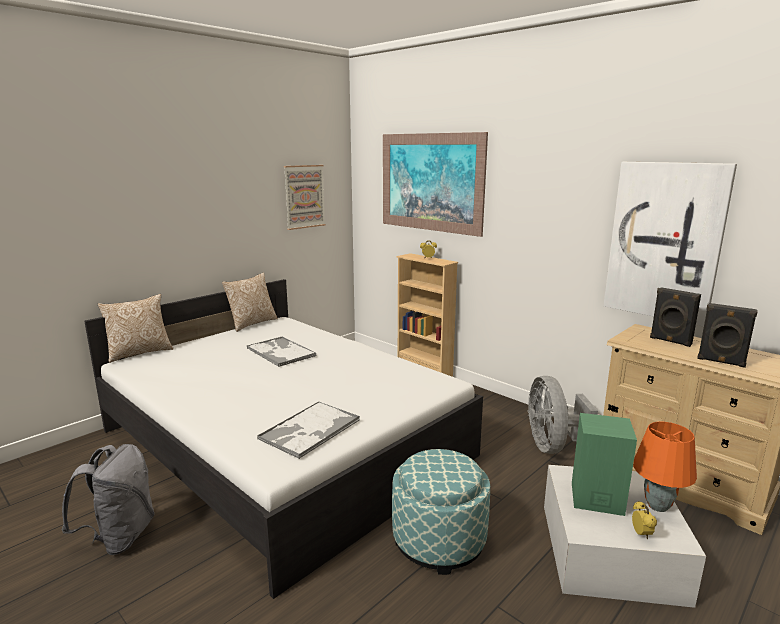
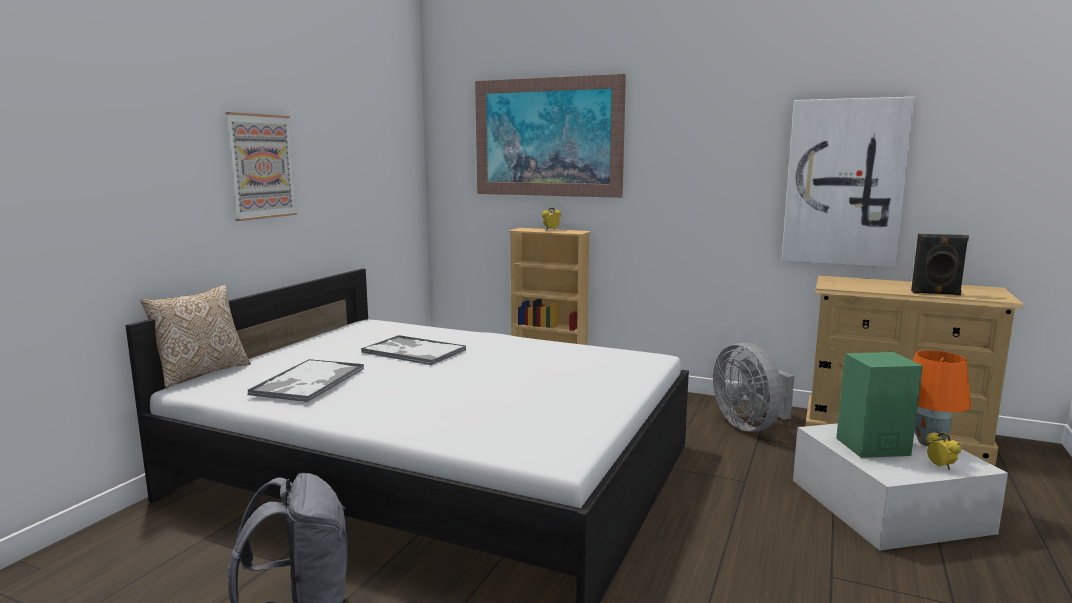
camera: 20 degrees left, 5 degrees down
pillow [222,272,278,332] -> none
tray [257,402,360,459] -> tray moved to [247,359,364,402]
picture [284,165,326,230] -> picture moved to [226,112,297,221]
ottoman [392,449,490,575] -> none
black speaker [650,287,701,347] -> none

